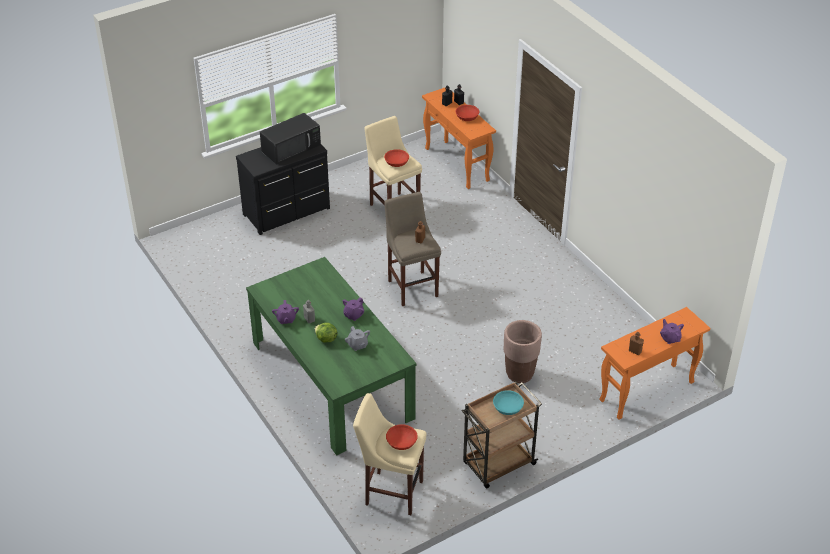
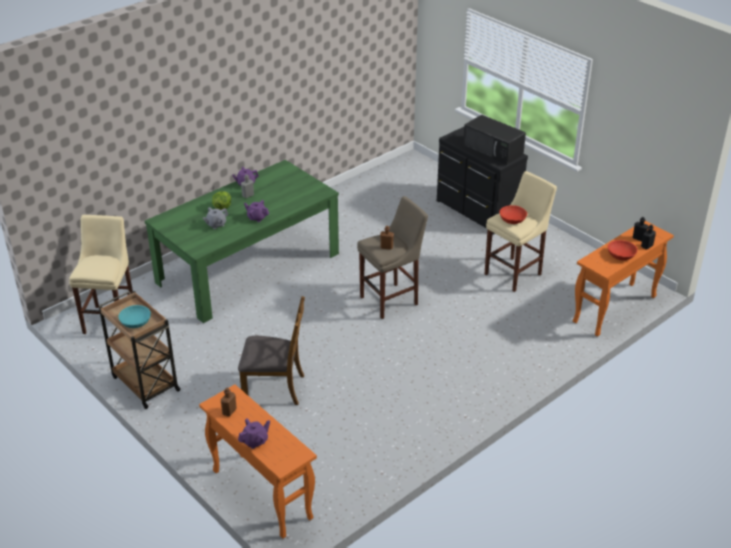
camera: 80 degrees right, 5 degrees down
red bowl [386,424,417,450] -> none
brown planter [504,320,542,383] -> brown chair [238,296,305,405]

